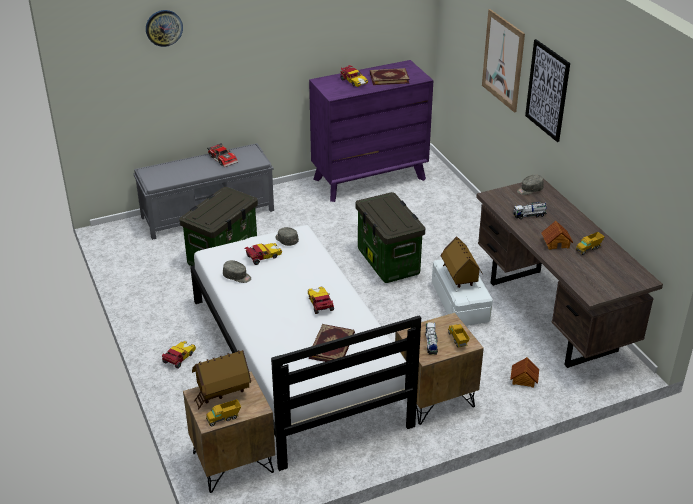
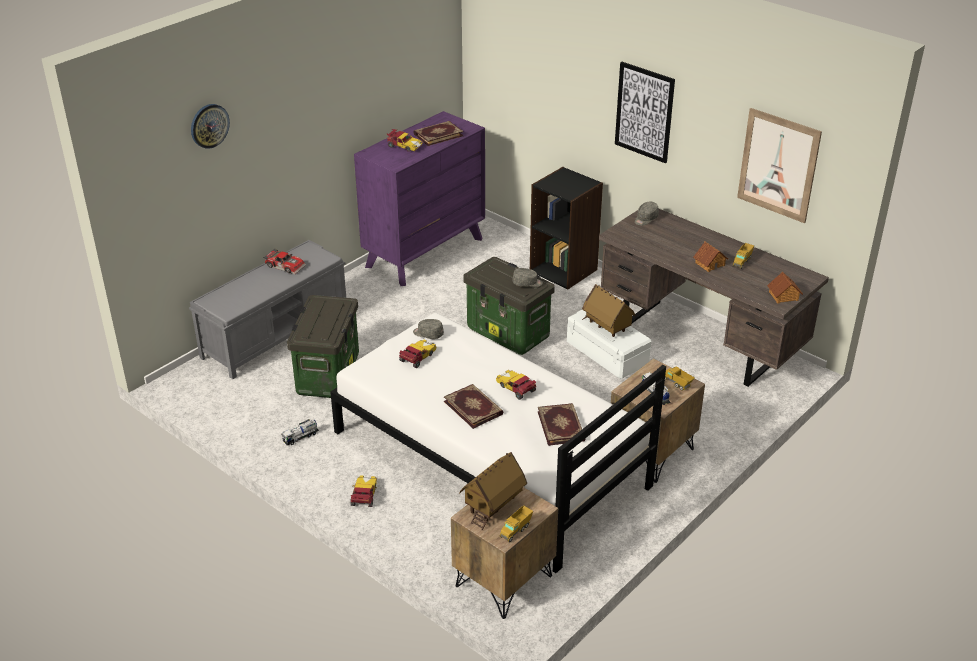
camera: 25 degrees left, 0 degrees up
grey cap [223,260,251,283] -> grey cap moved to [512,268,543,287]
picture [482,9,525,113] -> picture moved to [737,108,822,223]
toy house [510,357,539,388] -> toy house moved to [767,271,803,303]
toy truck [513,201,547,219] -> toy truck moved to [281,419,319,446]
none -> book [444,384,503,429]
none -> black bookcase [530,167,603,290]

